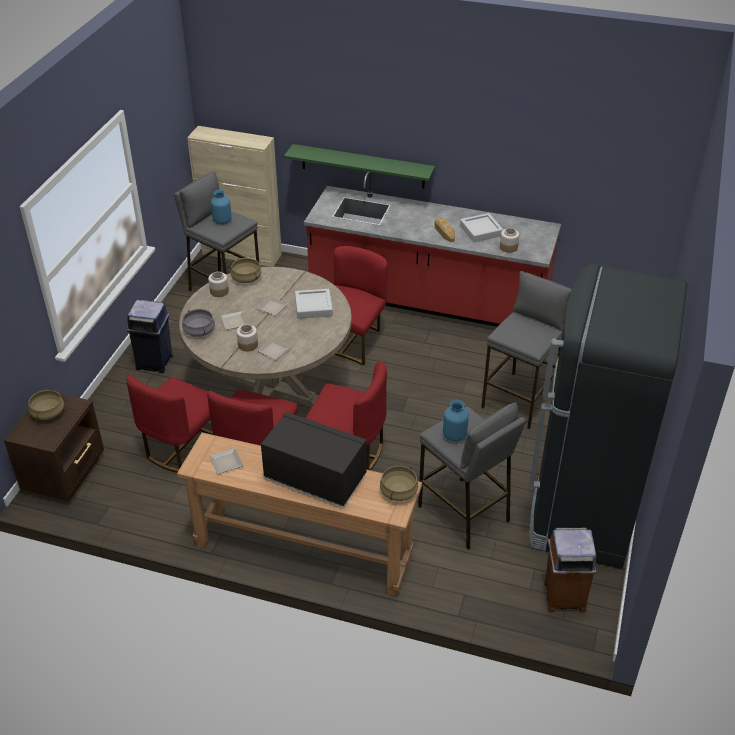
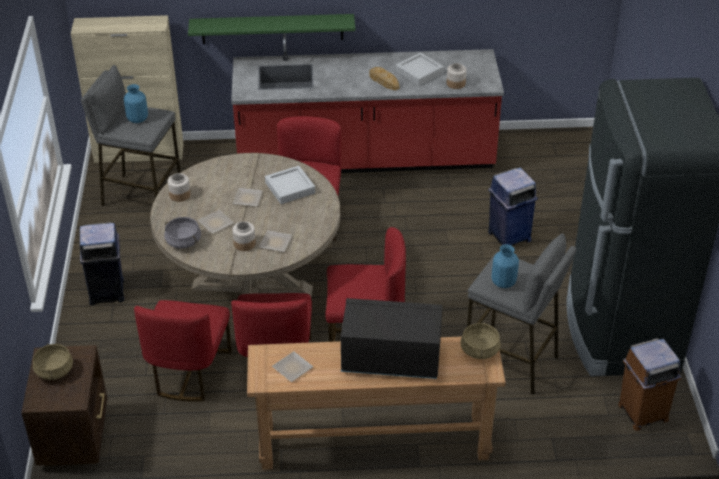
camera: 20 degrees left, 0 degrees up
beige cooking pot [231,258,261,283] -> none
grey stool [481,271,572,429] -> blue trash can [488,168,538,245]

